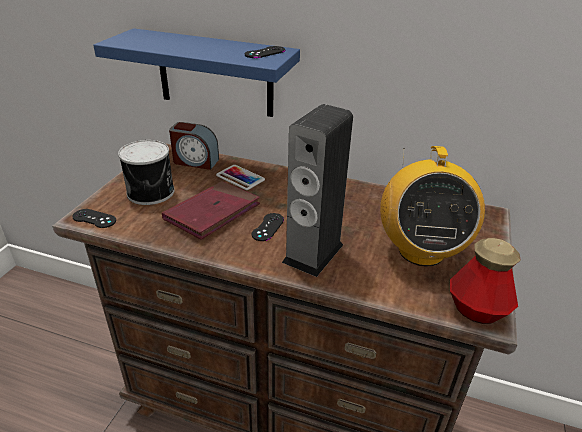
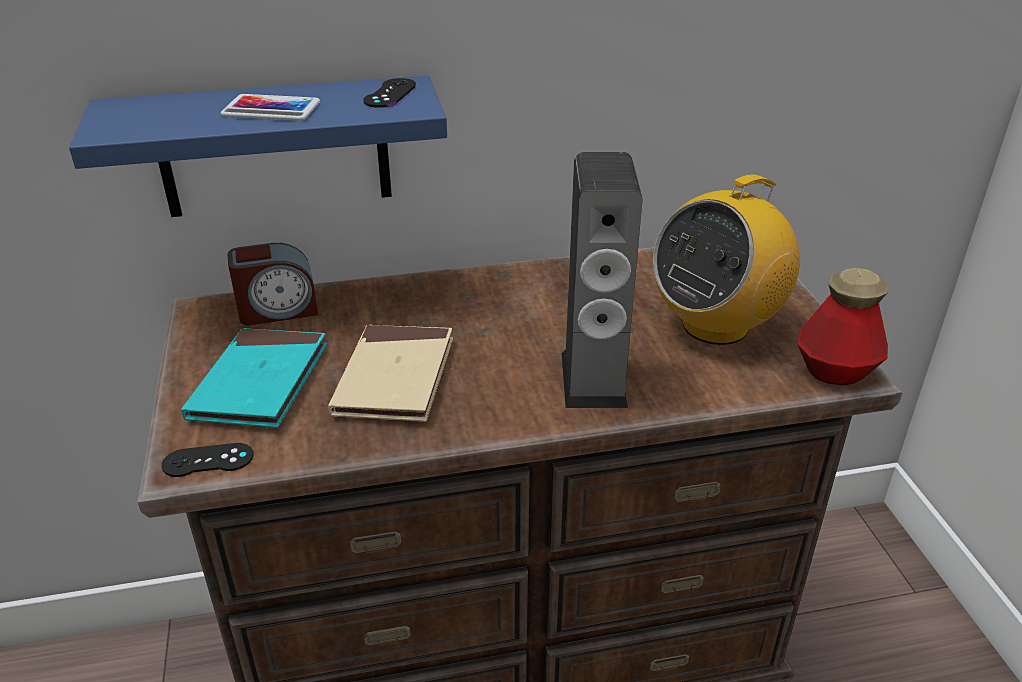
camera: 30 degrees left, 0 degrees up
can [118,140,174,205] -> turquoise book [181,328,327,428]
red book [162,181,260,239] -> beige book [328,325,453,422]
phone [216,165,265,190] -> phone moved to [221,94,320,121]
black game controller [252,213,284,241] -> none
radio [380,146,485,266] -> radio turned 75 degrees clockwise [653,174,800,345]

